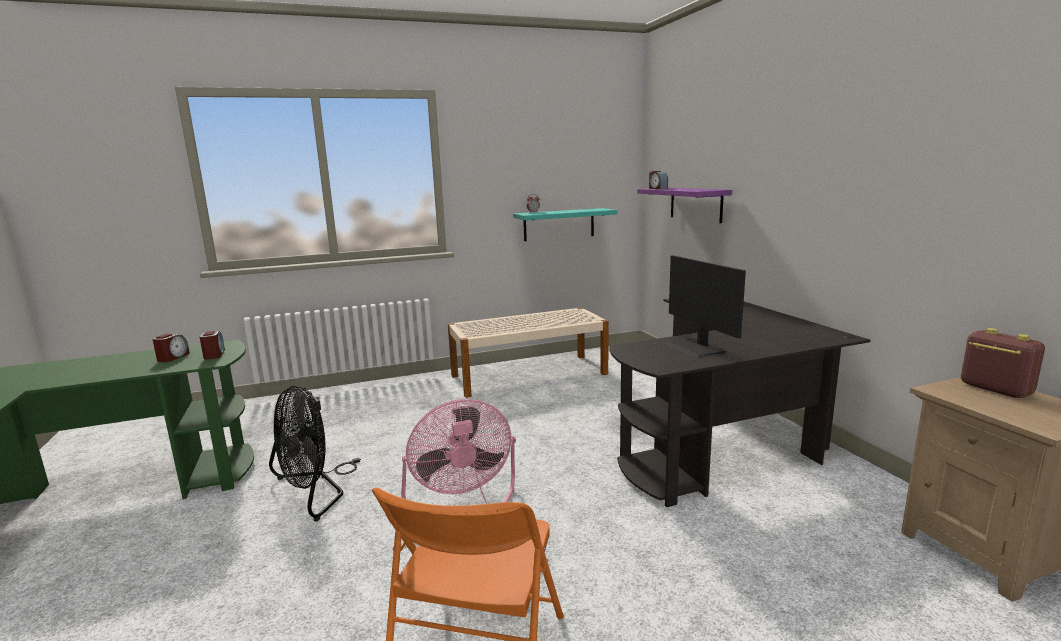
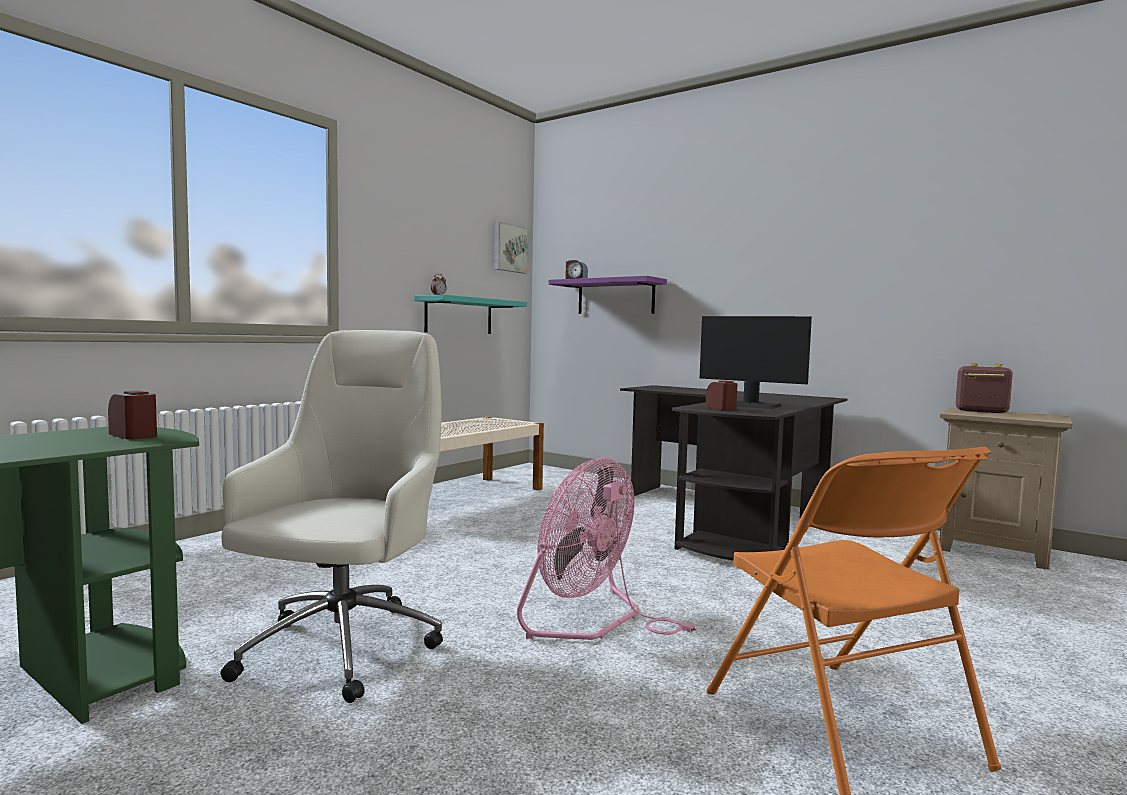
camera: 35 degrees left, 10 degrees down
alarm clock [152,334,190,362] -> alarm clock moved to [705,380,738,411]
black fan [269,386,362,522] -> beige office chair [221,330,443,703]
none -> picture [494,221,529,274]

